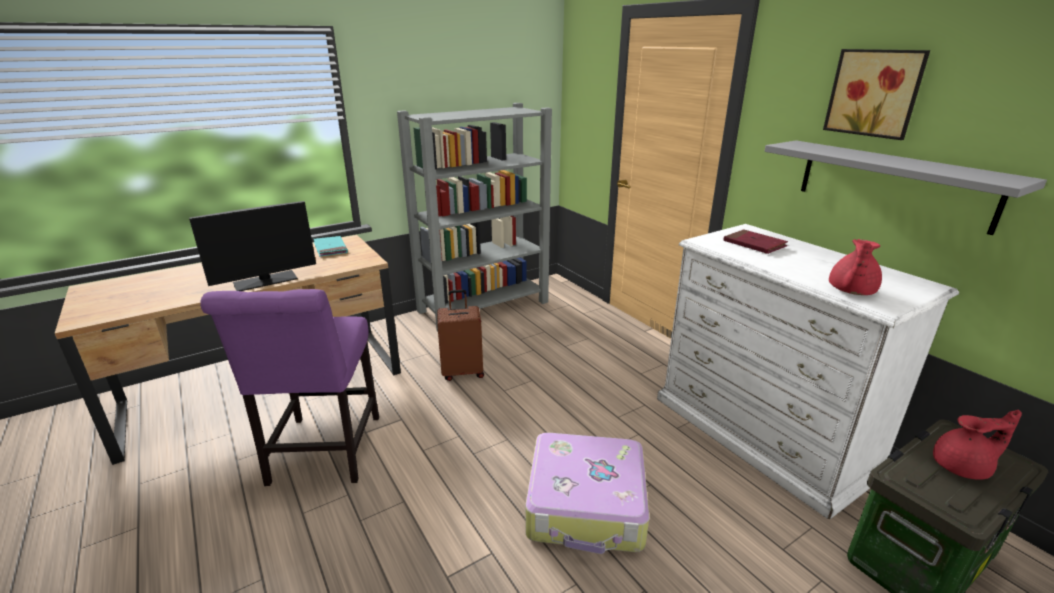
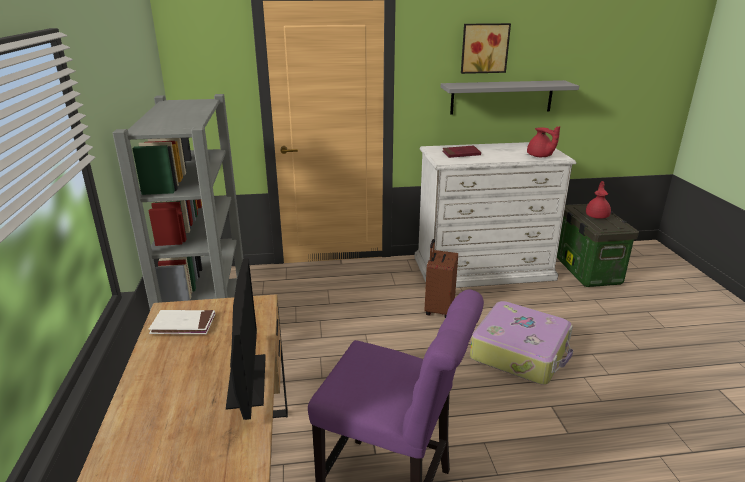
camera: 65 degrees left, 0 degrees up
turquoise book [314,236,348,257] -> white book [149,310,215,334]
brown suitcase [437,290,484,381] -> brown suitcase moved to [424,239,458,318]

